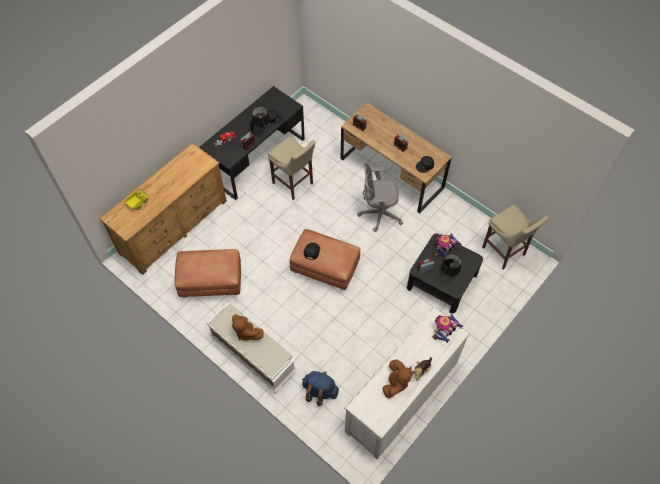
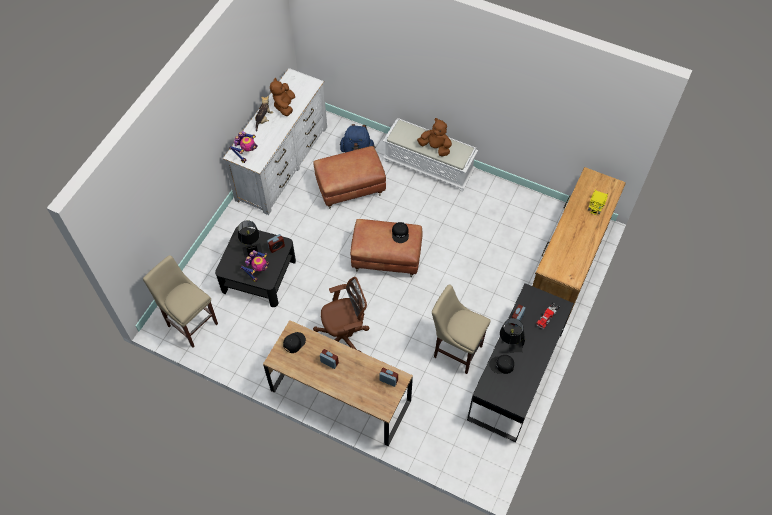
camera: 165 degrees right, 0 degrees up
brown ottoman [175,249,241,298] -> brown ottoman moved to [313,146,386,209]
grey office chair [357,163,403,232] -> brown office chair [313,277,369,352]

